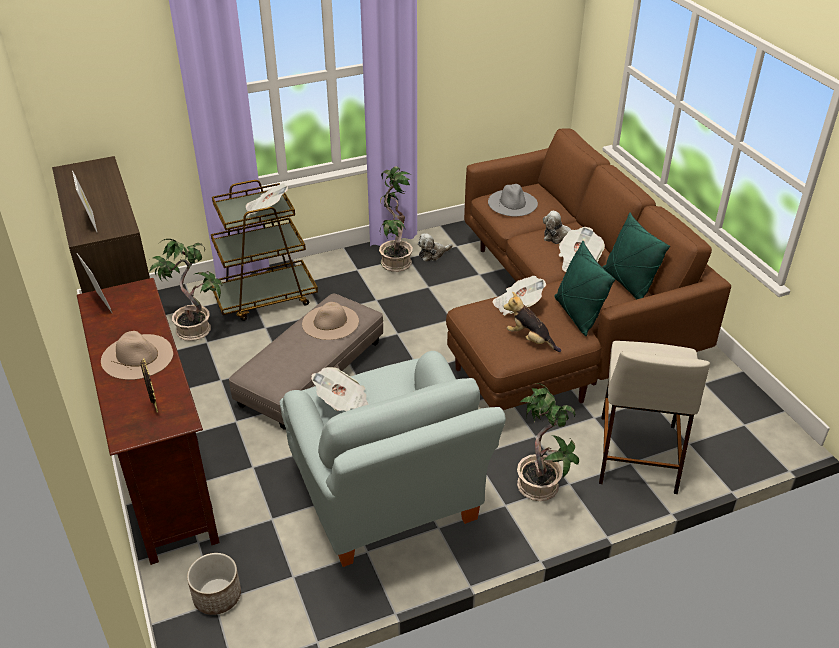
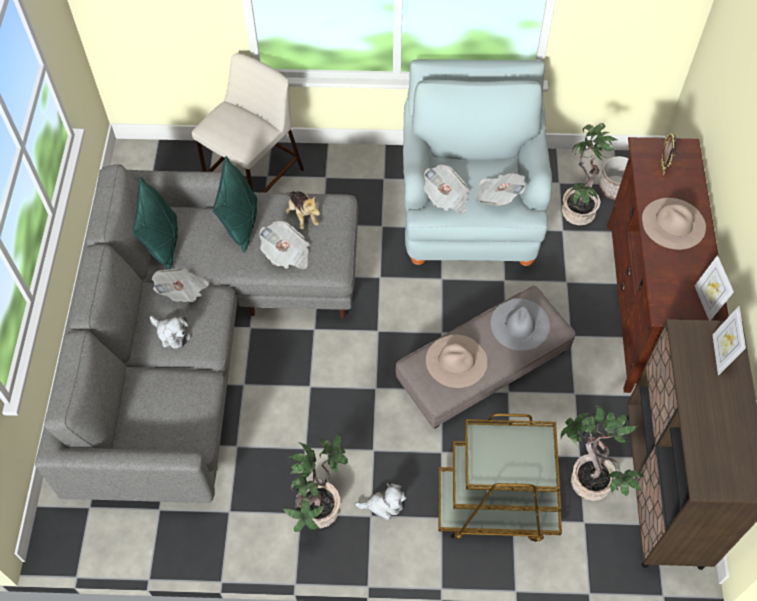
camera: 155 degrees left, 20 degrees up
newspaper [246,183,288,216] -> newspaper moved to [424,165,470,214]
plush toy [418,233,453,261] -> plush toy moved to [355,483,406,520]
brown sofa [446,128,731,410] -> grey sofa [35,164,358,503]
grey hat [488,184,538,217] -> grey hat moved to [491,298,550,351]
potted plant [517,383,579,501] -> potted plant moved to [561,123,617,225]

